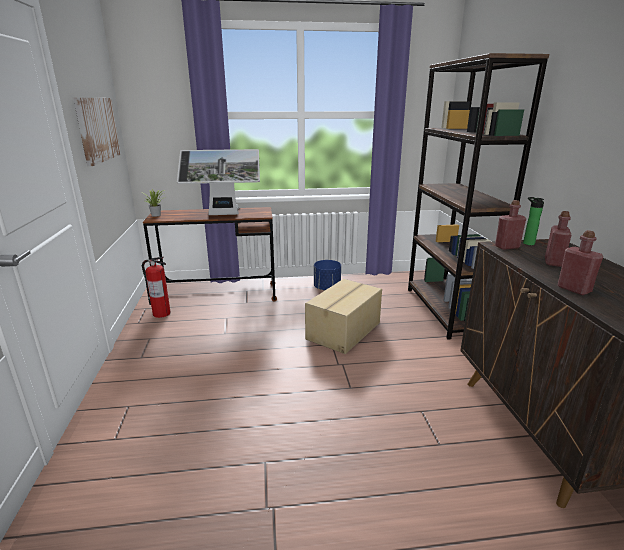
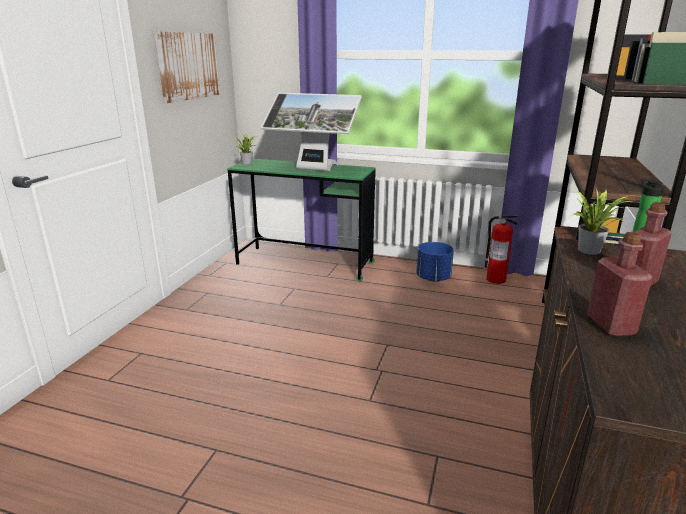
camera: 25 degrees right, 0 degrees up
fire extinguisher [142,257,171,318] -> fire extinguisher moved to [485,215,518,284]
brown desk [143,207,277,301] -> green desk [227,159,376,281]
cardboard box [305,279,382,354] -> none
red bottle [495,200,526,250] -> potted plant [572,188,631,255]

